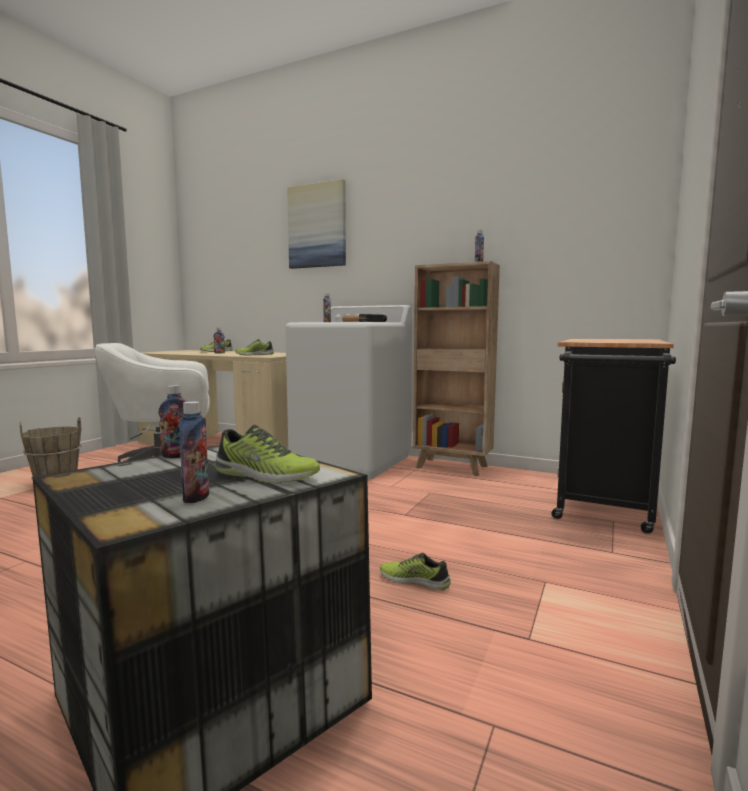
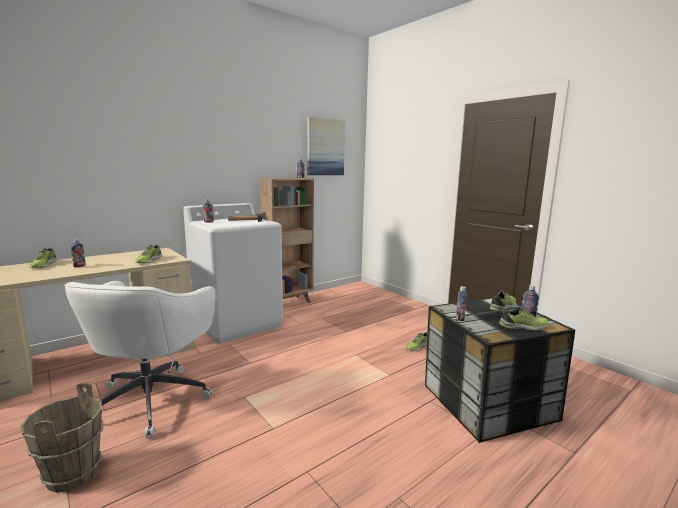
camera: 65 degrees left, 5 degrees up
picture [287,179,346,269] -> picture moved to [307,117,345,175]
black cart [551,339,676,534] -> none
none -> shoe [499,307,548,330]

